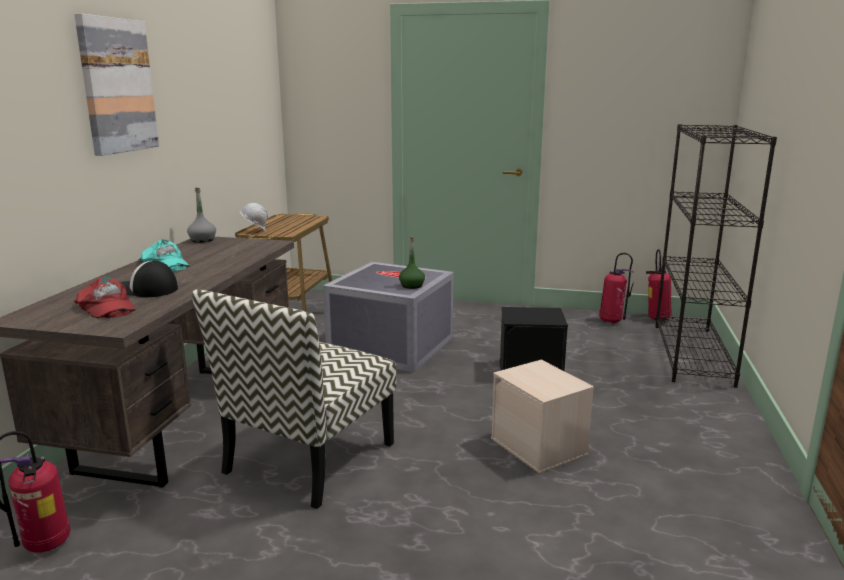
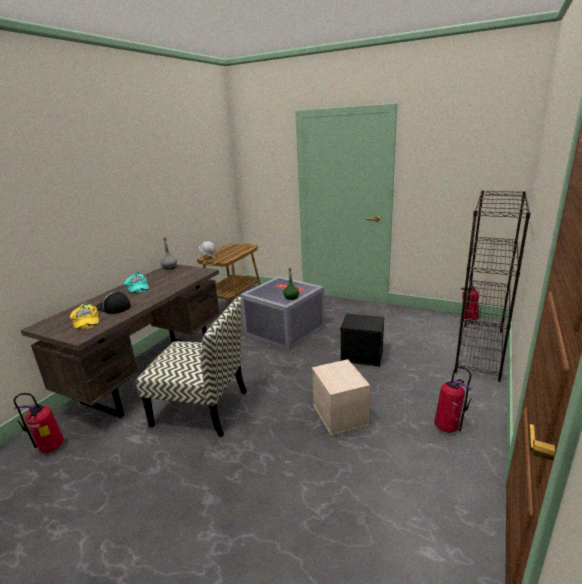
camera: 15 degrees right, 5 degrees up
picture [74,13,159,156] -> none
red cap [74,276,135,318] -> yellow cap [70,303,99,329]
chair [192,289,396,509] -> chair turned 120 degrees counterclockwise [136,297,247,437]
fire extinguisher [599,253,634,323] -> fire extinguisher moved to [434,366,472,433]

